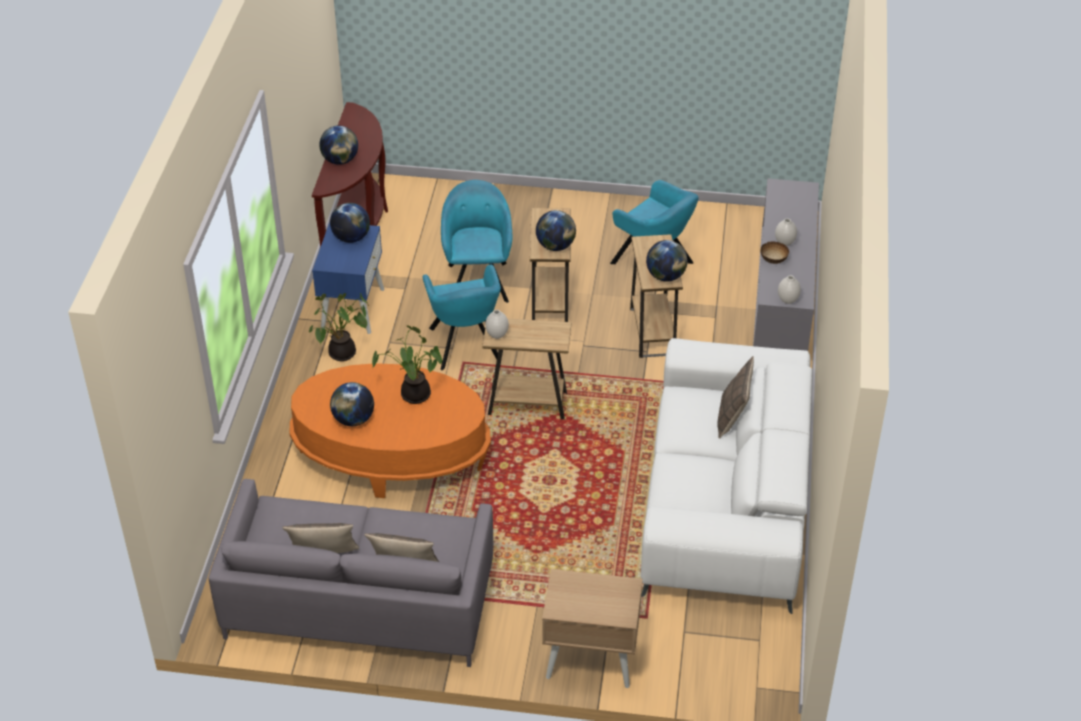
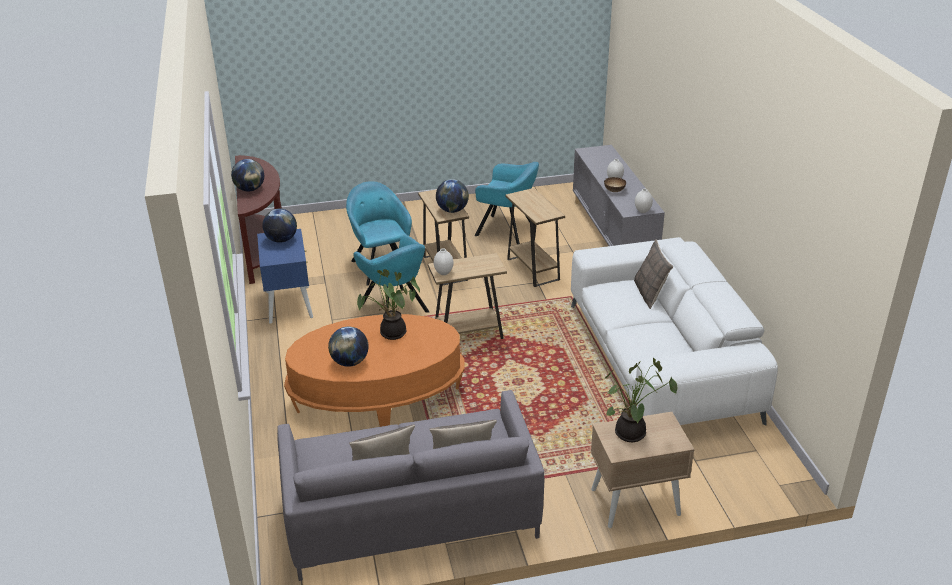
camera: 20 degrees left, 10 degrees down
potted plant [309,293,369,361] -> potted plant moved to [605,358,677,442]
globe [646,240,688,281] -> none

